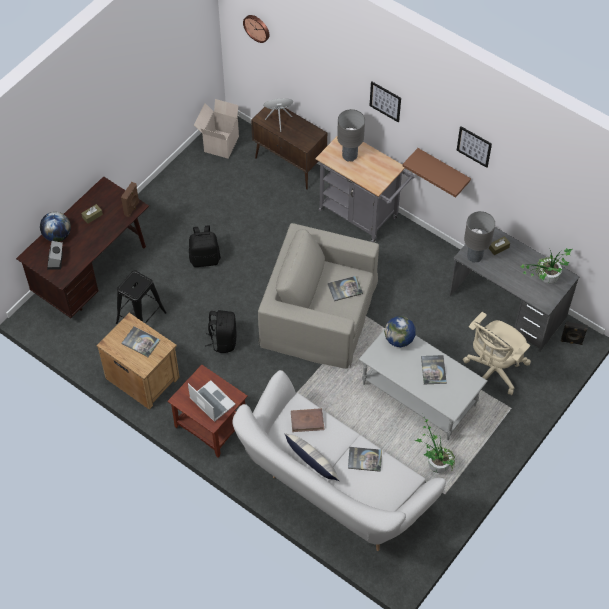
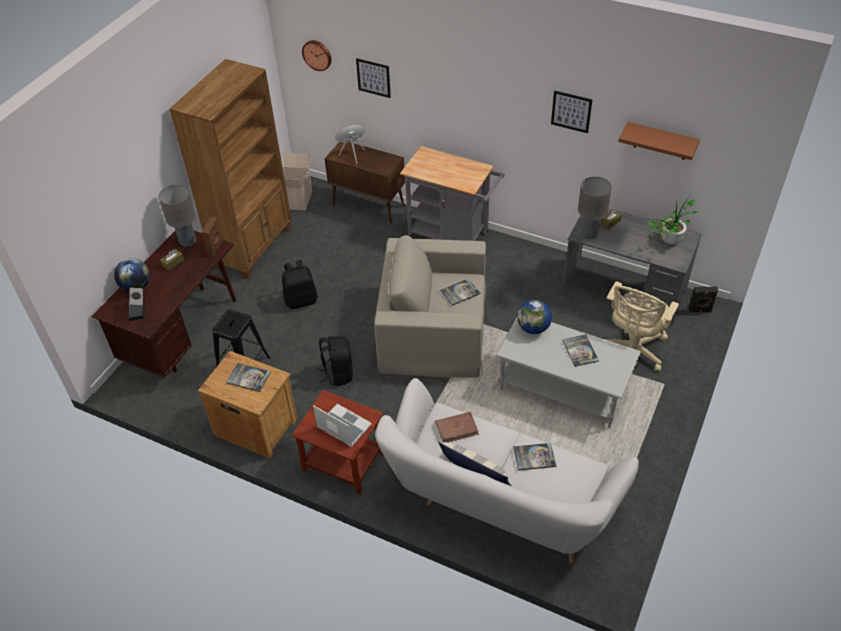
camera: 10 degrees left, 10 degrees down
grey table lamp [337,109,365,162] -> grey table lamp moved to [159,185,196,247]
picture [370,82,401,122] -> picture moved to [356,58,391,98]
brown shelf [403,148,471,197] -> brown shelf moved to [618,122,700,160]
potted plant [414,412,456,473] -> none
none -> brown bookcase [169,59,292,279]

